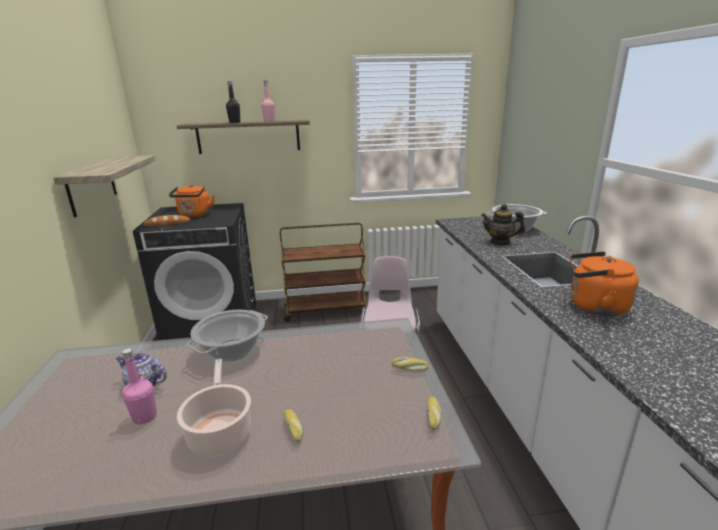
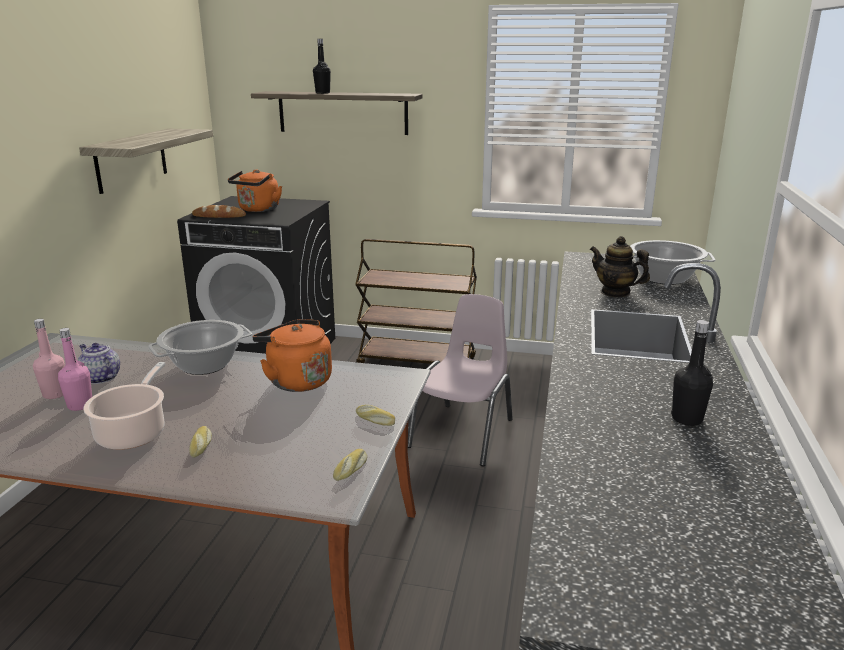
camera: 20 degrees right, 0 degrees up
pink bottle [261,80,275,122] -> pink bottle moved to [33,319,65,399]
orange kettle [570,251,639,316] -> orange kettle moved to [252,319,332,392]
none -> black bottle [671,320,713,426]

